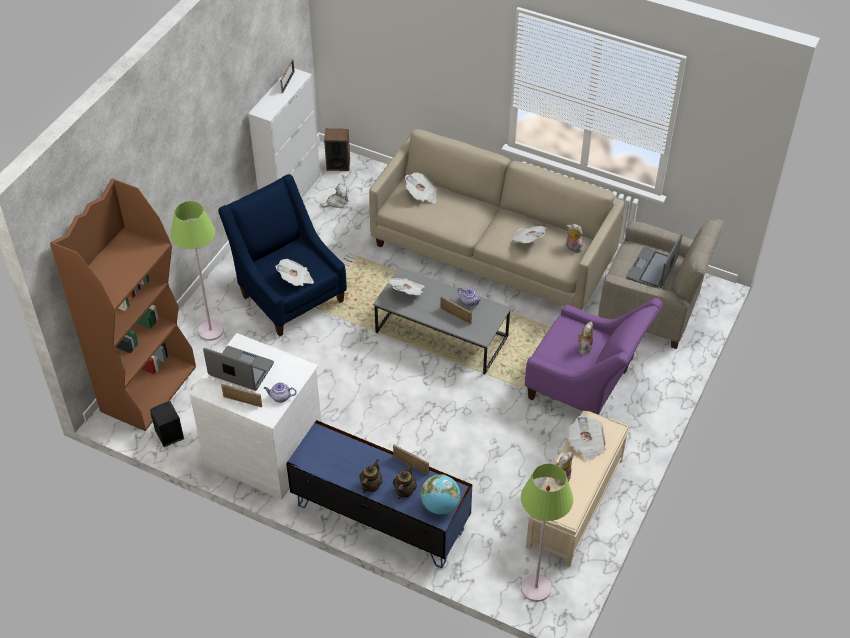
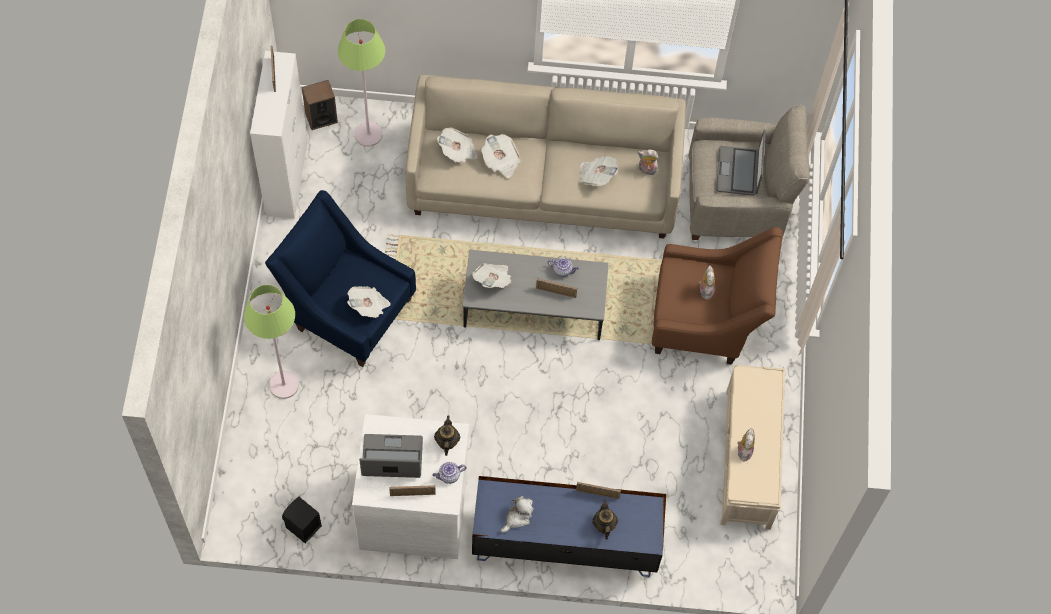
camera: 25 degrees left, 15 degrees up
brown bookcase [50,178,196,431] -> none
plush toy [320,183,349,208] -> plush toy moved to [500,496,534,533]
teapot [359,459,383,494] -> teapot moved to [434,416,460,456]
globe [420,474,460,514] -> none
green floor lamp [521,463,573,602] -> green floor lamp moved to [338,19,385,147]
purple armchair [525,298,663,415] -> brown armchair [652,227,783,365]
newspaper [569,415,606,462] -> newspaper moved to [481,134,521,178]

